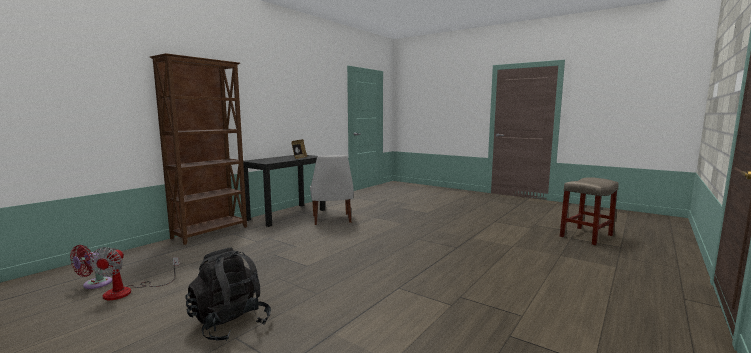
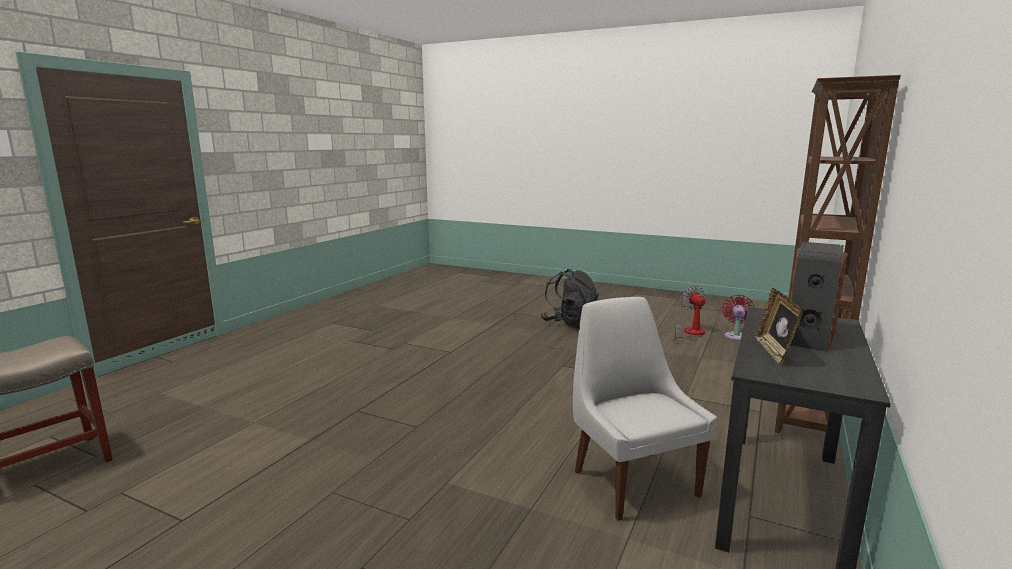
camera: 170 degrees right, 5 degrees up
none -> speaker [790,242,847,352]

